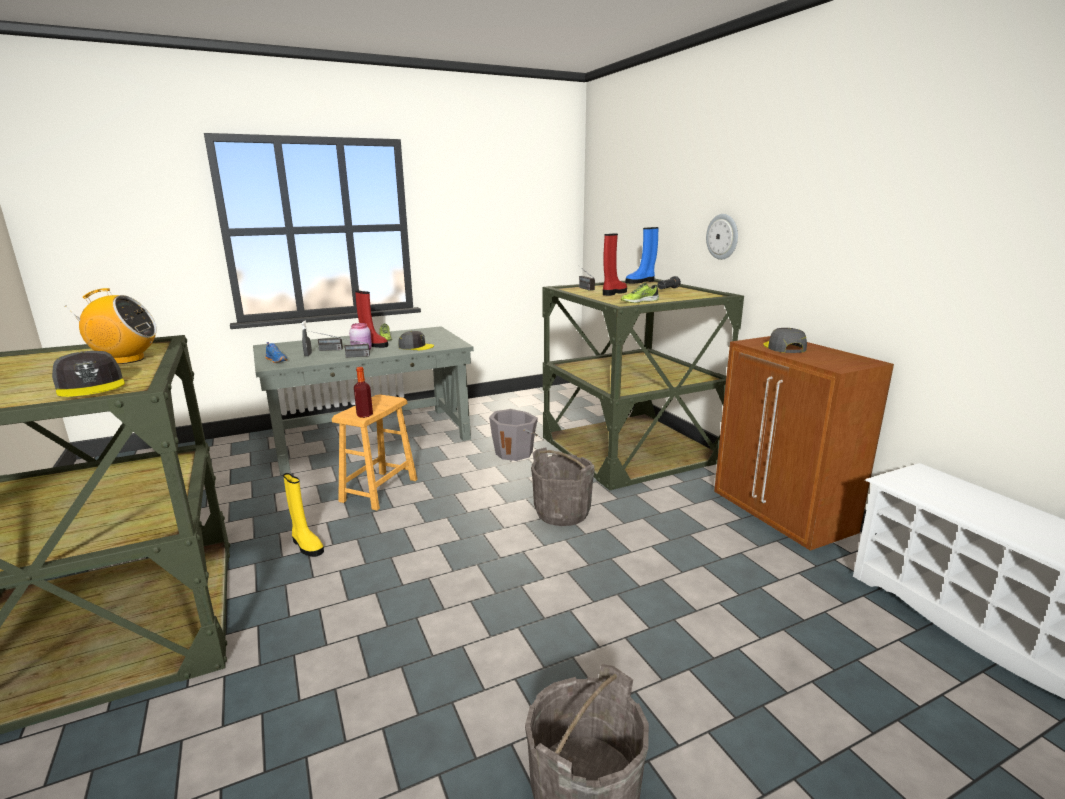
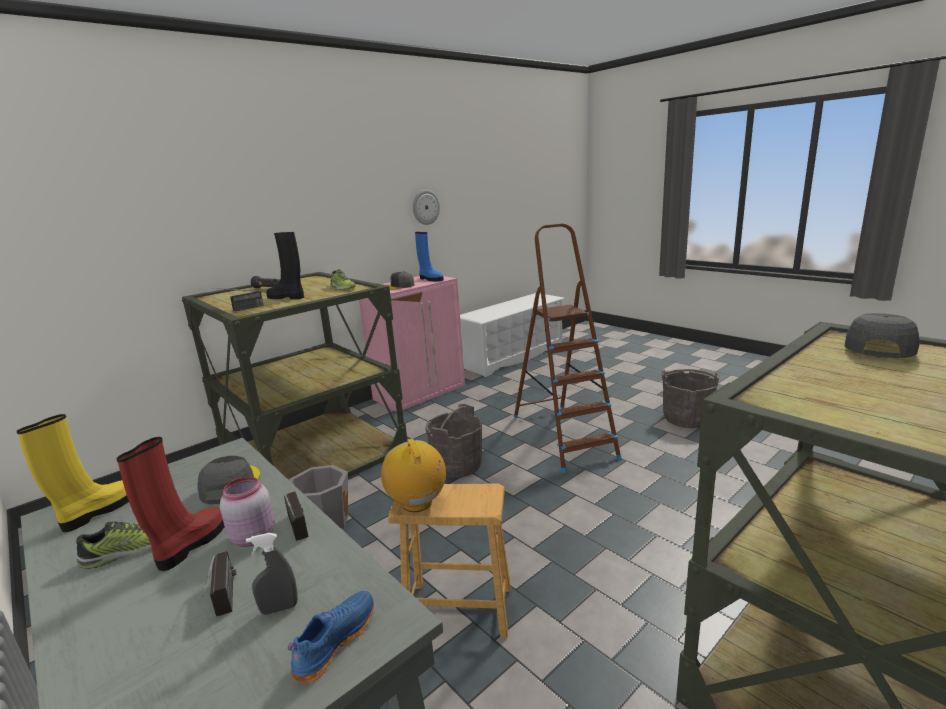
camera: 105 degrees left, 0 degrees up
radio [70,288,157,364] -> radio moved to [381,438,446,512]
yellow boot [283,473,324,557] -> yellow boot moved to [17,414,129,532]
bottle [354,367,373,418] -> none
red boot [603,234,627,296] -> black boot [266,232,304,299]
blue boot [625,227,659,284] -> blue boot moved to [415,232,444,281]
wall clock [706,214,738,260] -> wall clock moved to [413,190,440,225]
brown cabinet [714,336,894,551] -> pink cabinet [359,276,465,412]
none -> brown step ladder [514,224,622,473]

